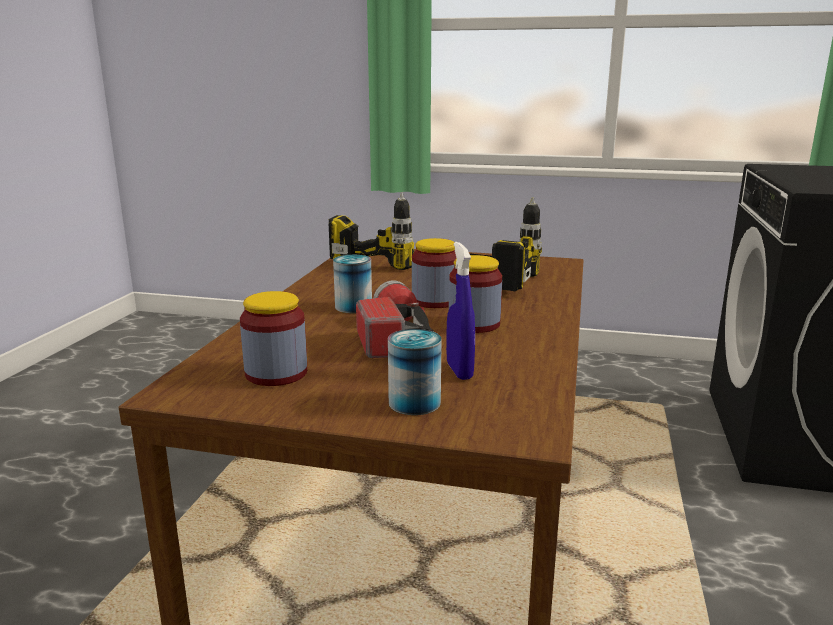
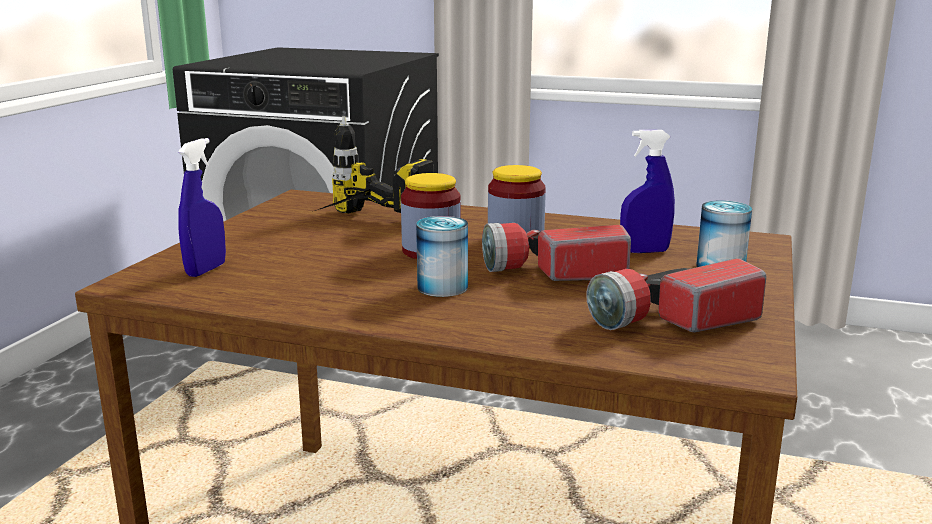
camera: 85 degrees left, 0 degrees up
jar [240,291,307,386] -> flashlight [586,258,766,333]
power drill [329,192,414,270] -> blue spray bottle [178,138,226,277]

